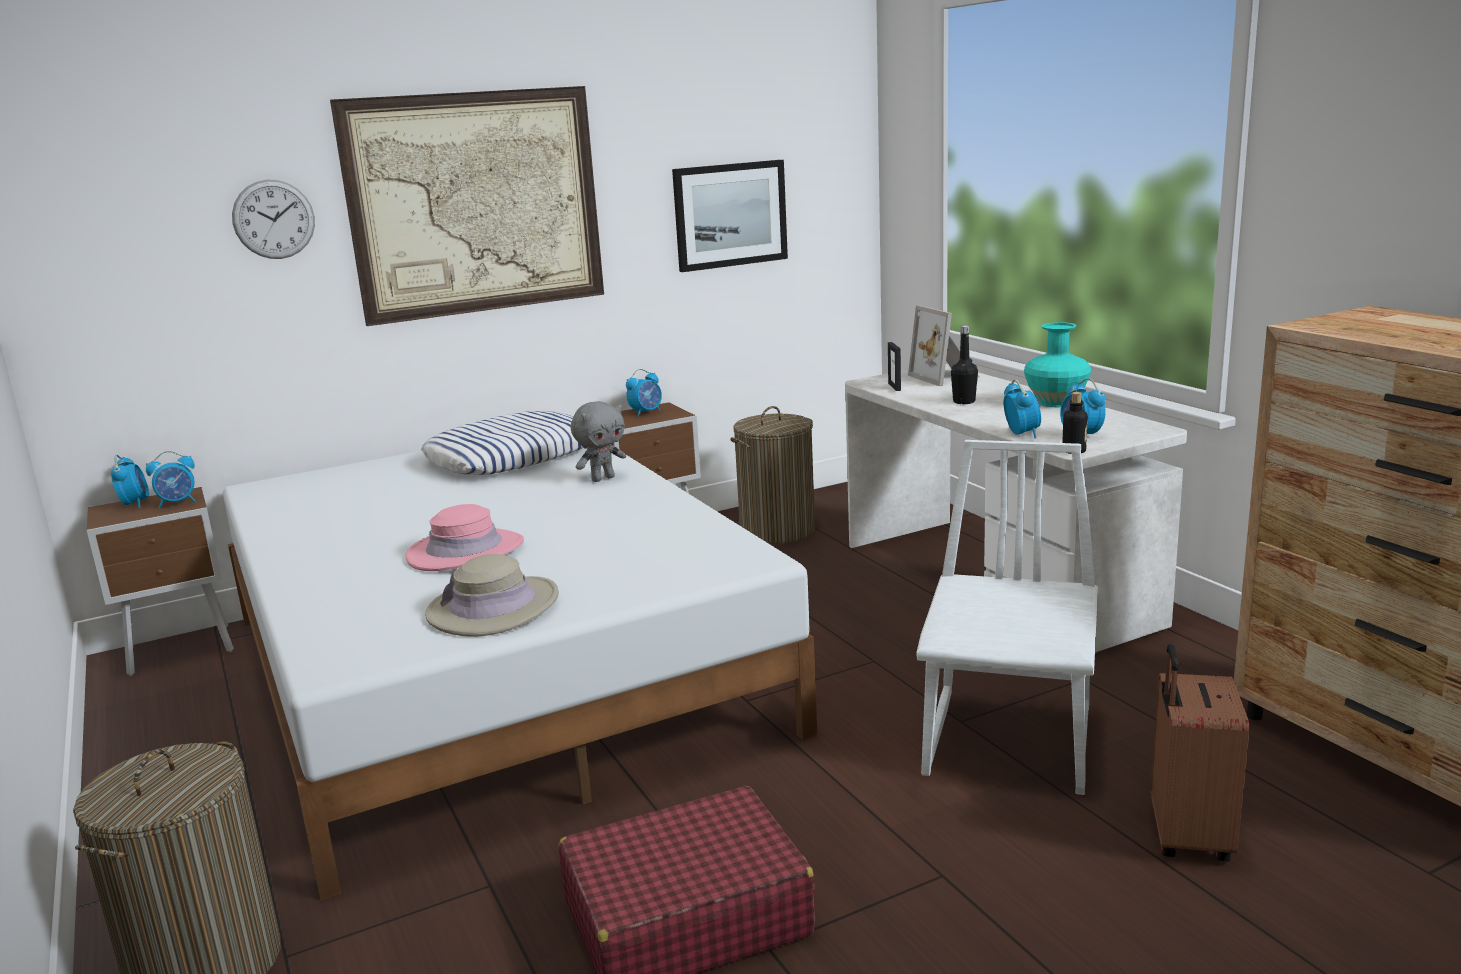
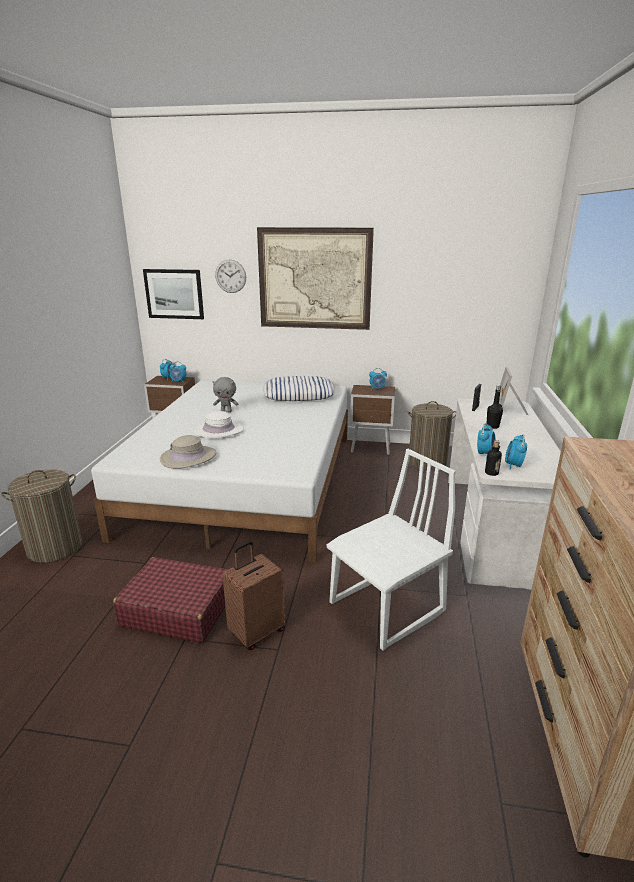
camera: 35 degrees right, 5 degrees up
pink hat [406,504,524,571] -> white hat [194,411,244,438]
grey plush toy [571,401,626,482] -> grey plush toy moved to [213,377,238,413]
picture [672,160,788,272] -> picture moved to [143,269,204,319]
turquoise vase [1024,322,1091,407] -> none
brown suitcase [1151,644,1250,862] -> brown suitcase moved to [223,541,285,650]

